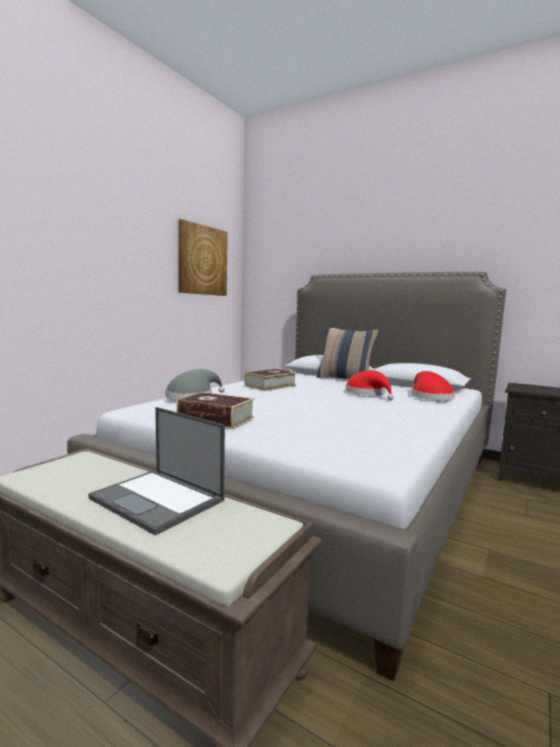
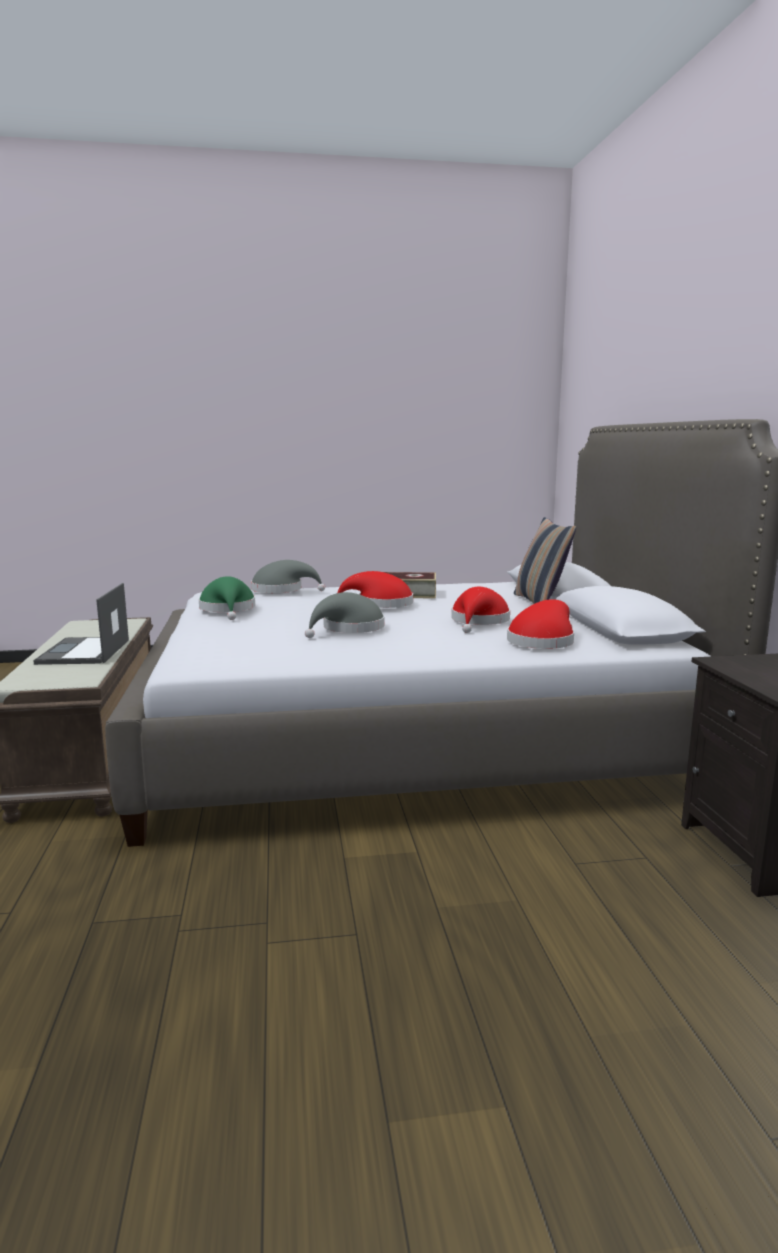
camera: 50 degrees right, 5 degrees up
book [176,392,255,428] -> green hat [199,576,255,620]
picture [178,219,228,296] -> none
none -> grey hat [305,592,385,638]
none -> red hat [337,571,413,608]

